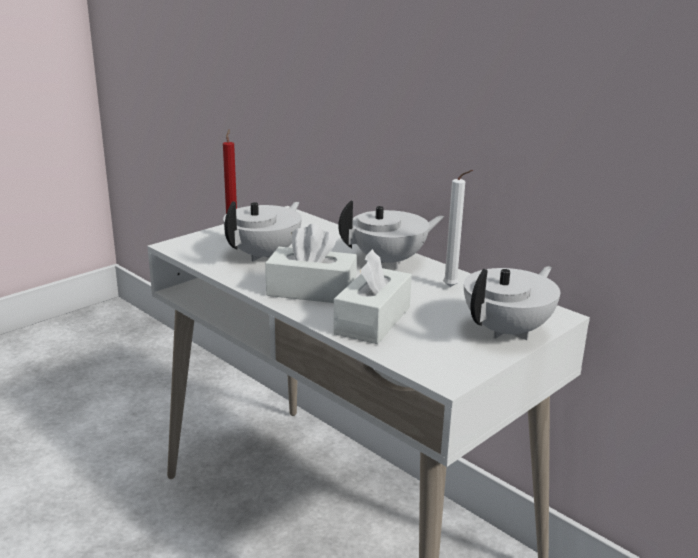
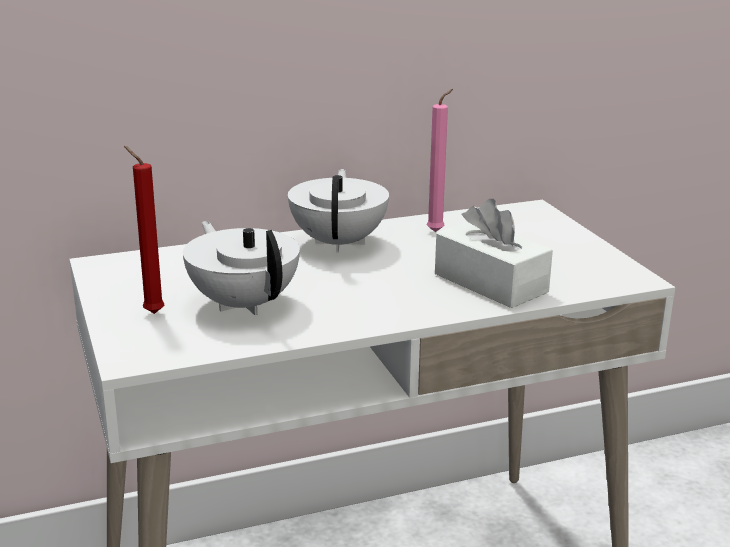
camera: 65 degrees left, 0 degrees up
white tissue box [265,224,357,303] -> none
white candle [443,170,473,287] -> pink candle [427,89,453,232]
white teapot [464,266,560,340] -> none

